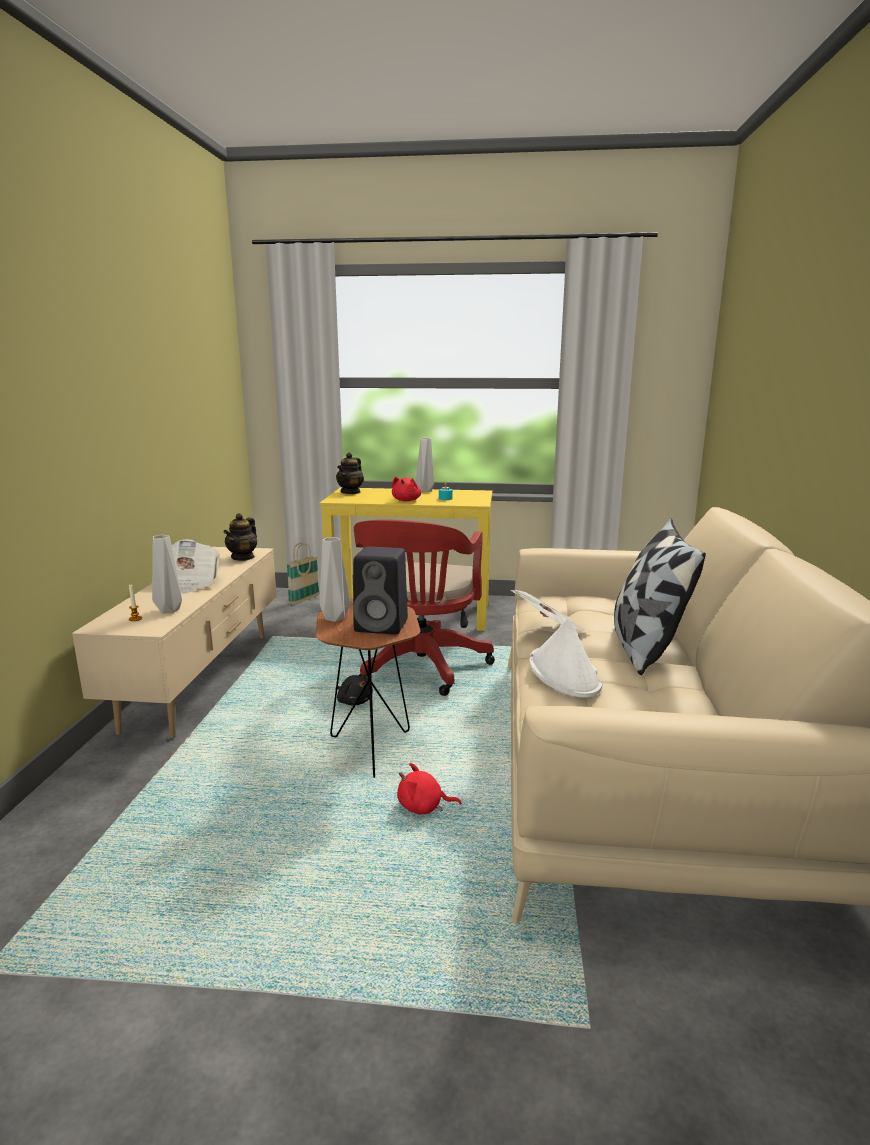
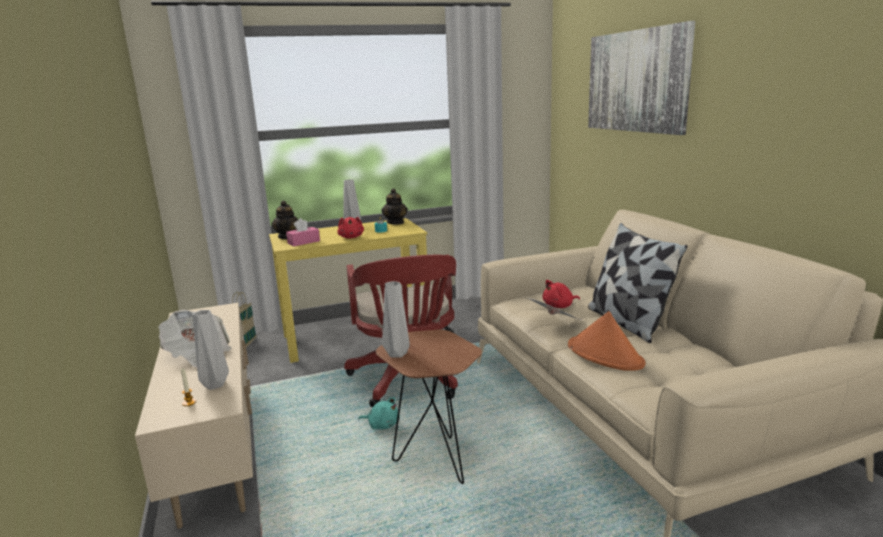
camera: 25 degrees left, 0 degrees up
teapot [223,513,257,561] -> teapot moved to [381,189,408,224]
black plush toy [337,674,373,705] -> turquoise plush toy [358,397,400,430]
black speaker [353,547,408,634] -> none
red plush toy [397,763,461,814] -> red plush toy moved to [543,280,580,308]
white hat [529,618,602,697] -> orange hat [568,311,645,371]
none -> pink tissue box [286,218,320,246]
none -> picture [588,21,695,135]

